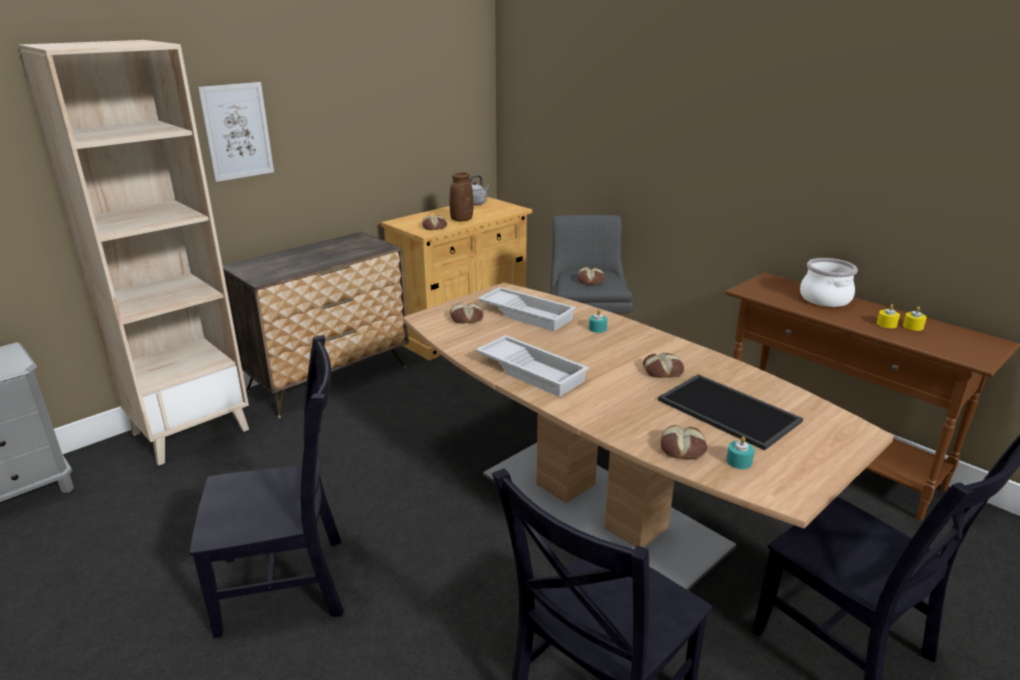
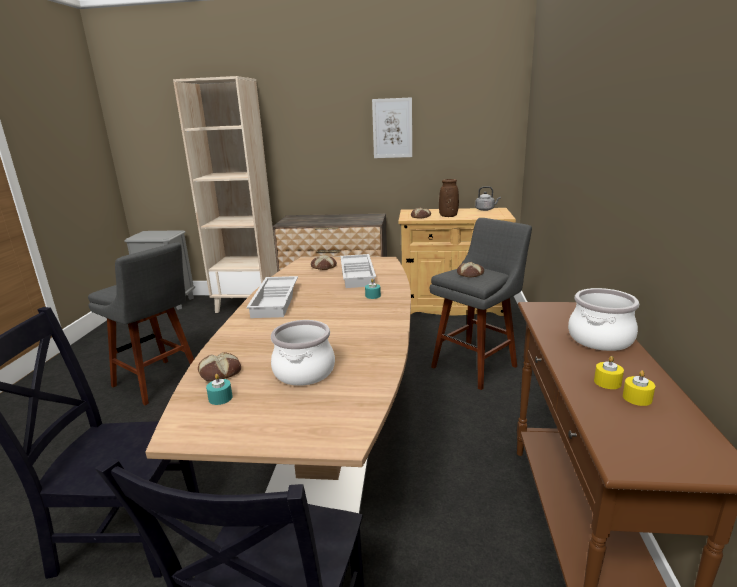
camera: 50 degrees right, 5 degrees down
black chair [190,335,344,638] -> grey stool [88,243,194,405]
picture [198,82,274,182] -> picture moved to [372,97,412,158]
bread [643,353,684,378] -> none
tray [658,374,803,450] -> cooking pot [271,320,335,386]

